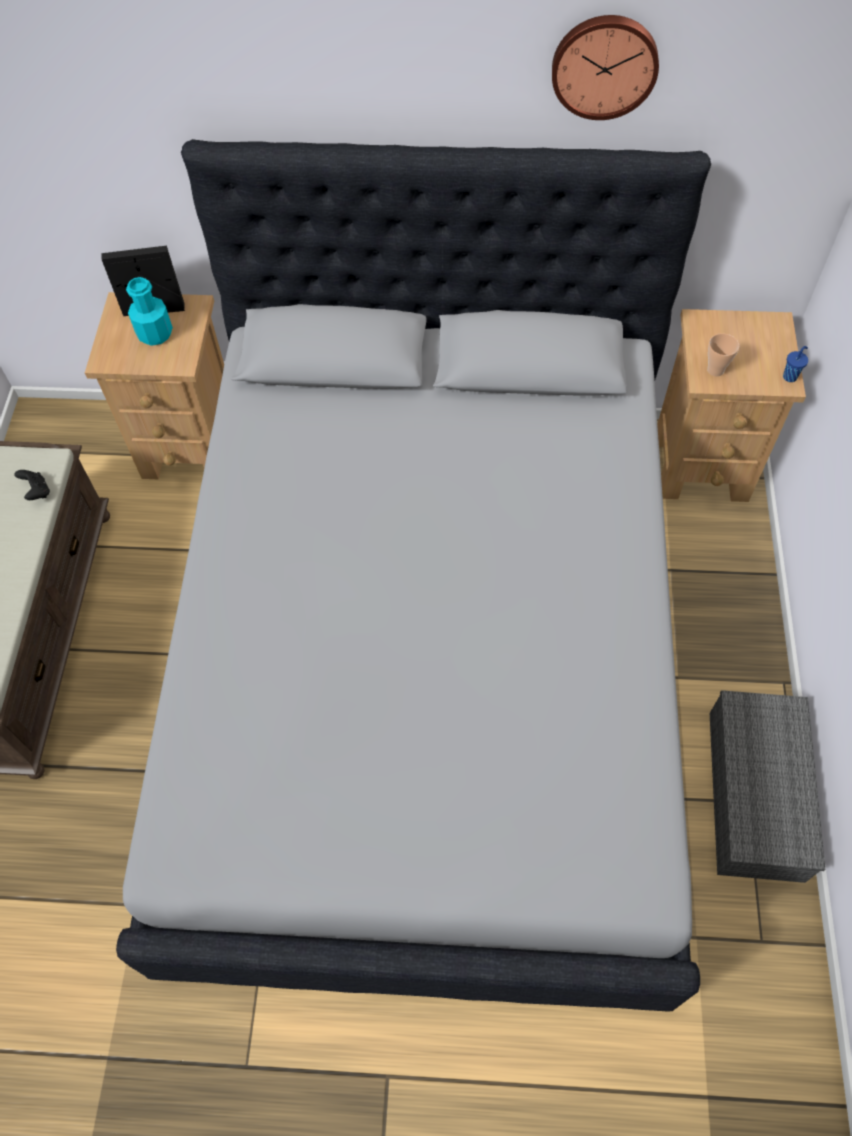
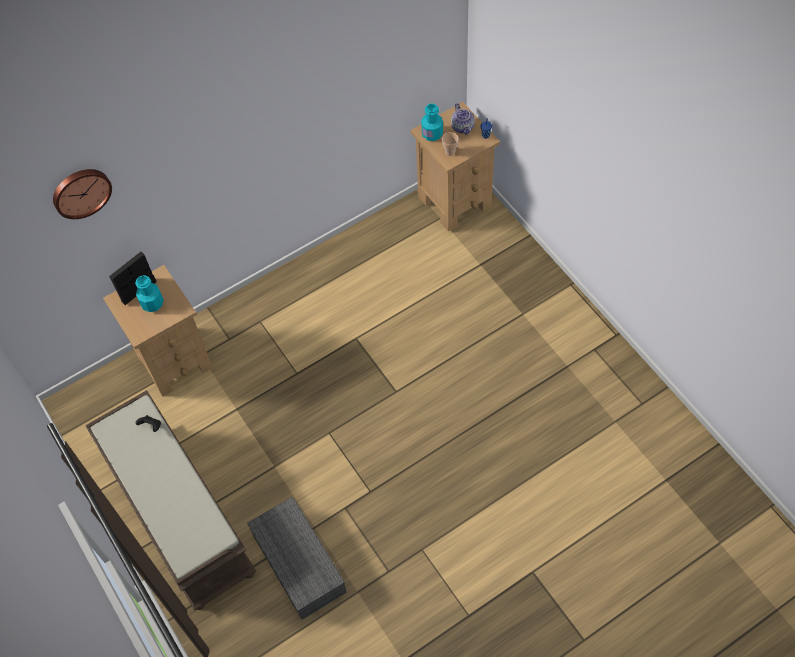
camera: 35 degrees left, 0 degrees up
grey bed [116,139,711,1012] -> none
wall clock [552,15,659,120] -> wall clock moved to [53,169,112,219]
grey storage box [710,690,825,883] -> grey storage box moved to [247,496,347,620]
none -> turquoise bottle [421,104,443,141]
none -> teapot [451,103,475,135]

